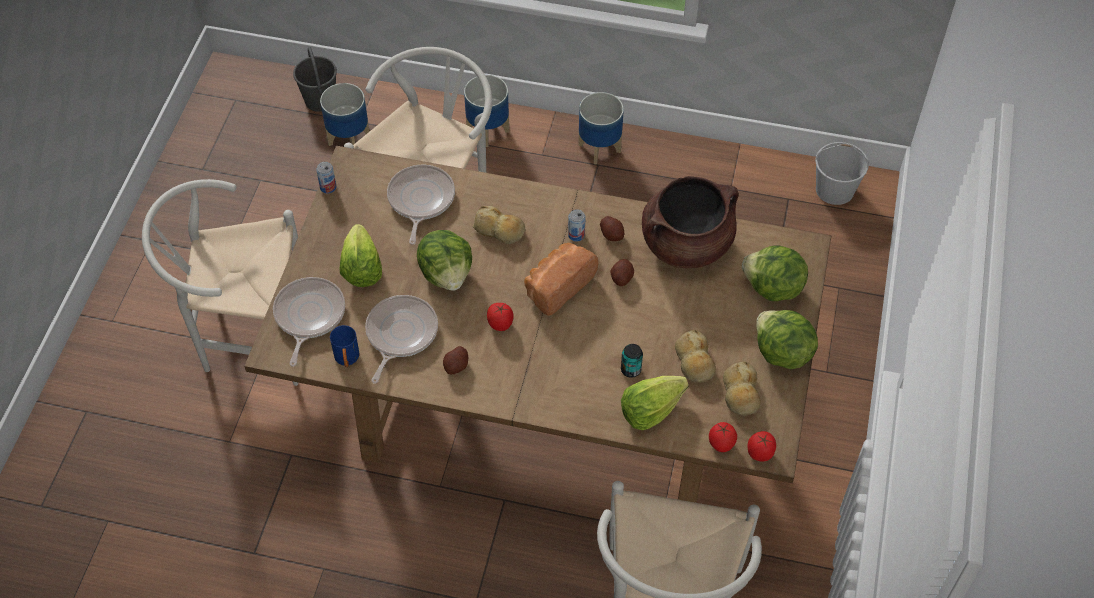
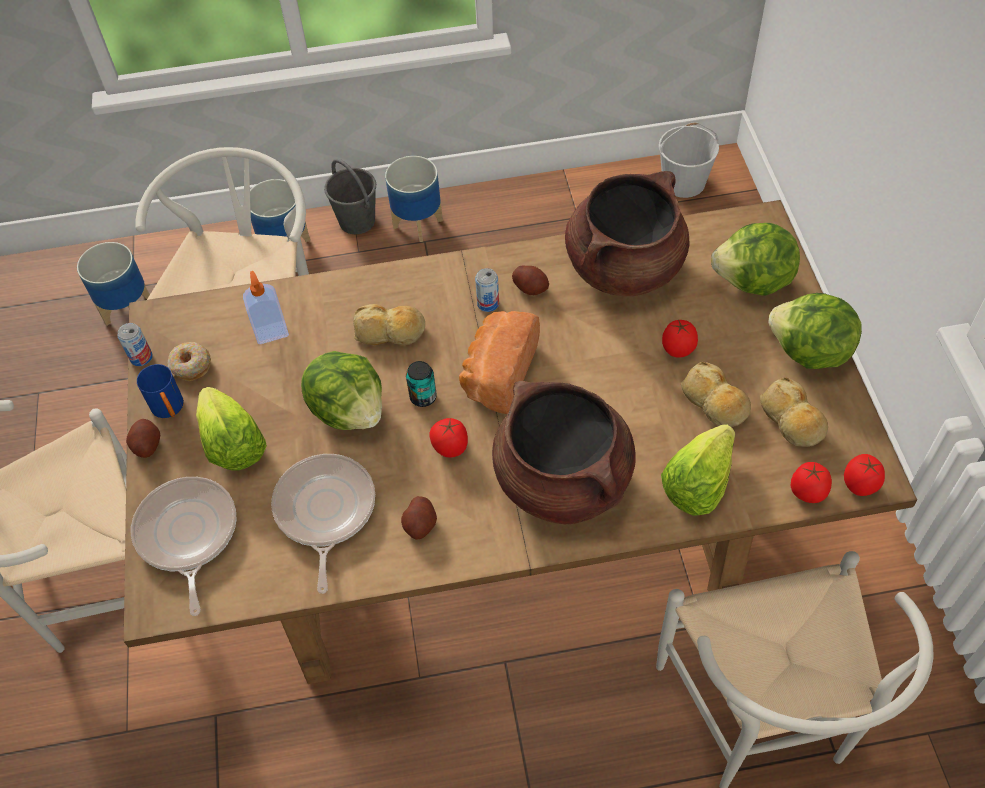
camera: 20 degrees left, 0 degrees up
grey bucket [293,47,337,112] -> grey bucket moved to [324,159,376,234]
blue mug [330,325,359,368] -> blue mug moved to [137,364,184,418]
frying pan [387,165,455,245] -> soap dispenser [243,271,289,344]
potato [610,259,634,286] -> potato moved to [126,419,160,458]
can [621,344,643,378] -> can moved to [406,361,437,407]
none -> donut [168,342,211,381]
none -> brown cooking pot [492,381,636,525]
none -> tomato [662,319,698,358]

